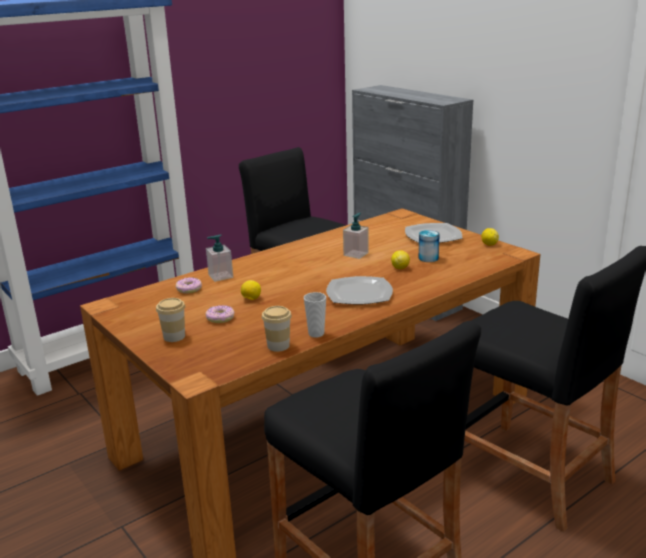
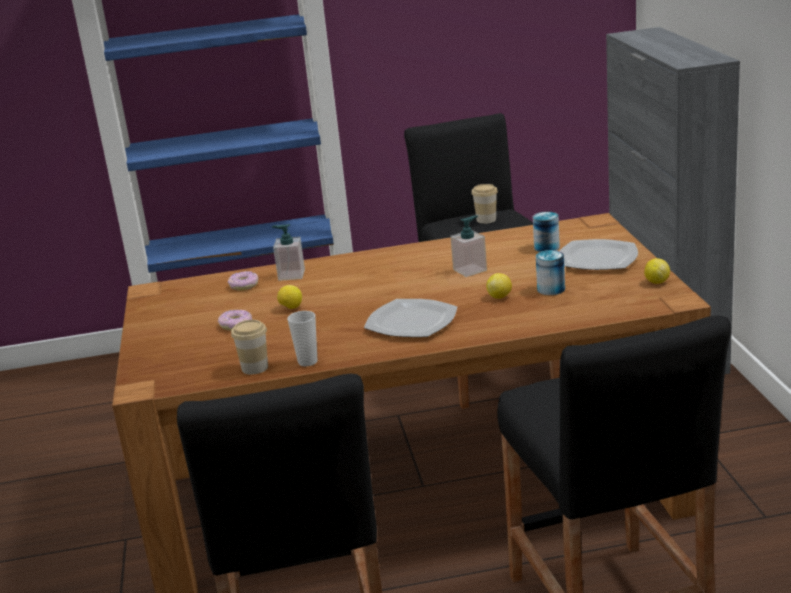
camera: 30 degrees right, 0 degrees up
cup [156,298,185,342] -> cup moved to [471,184,498,224]
none -> can [533,212,560,252]

